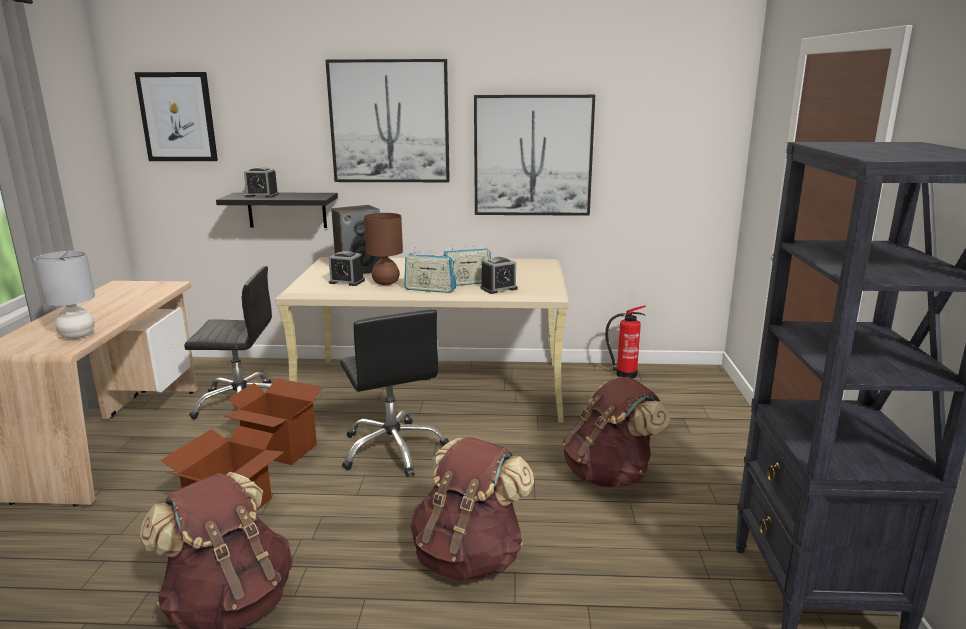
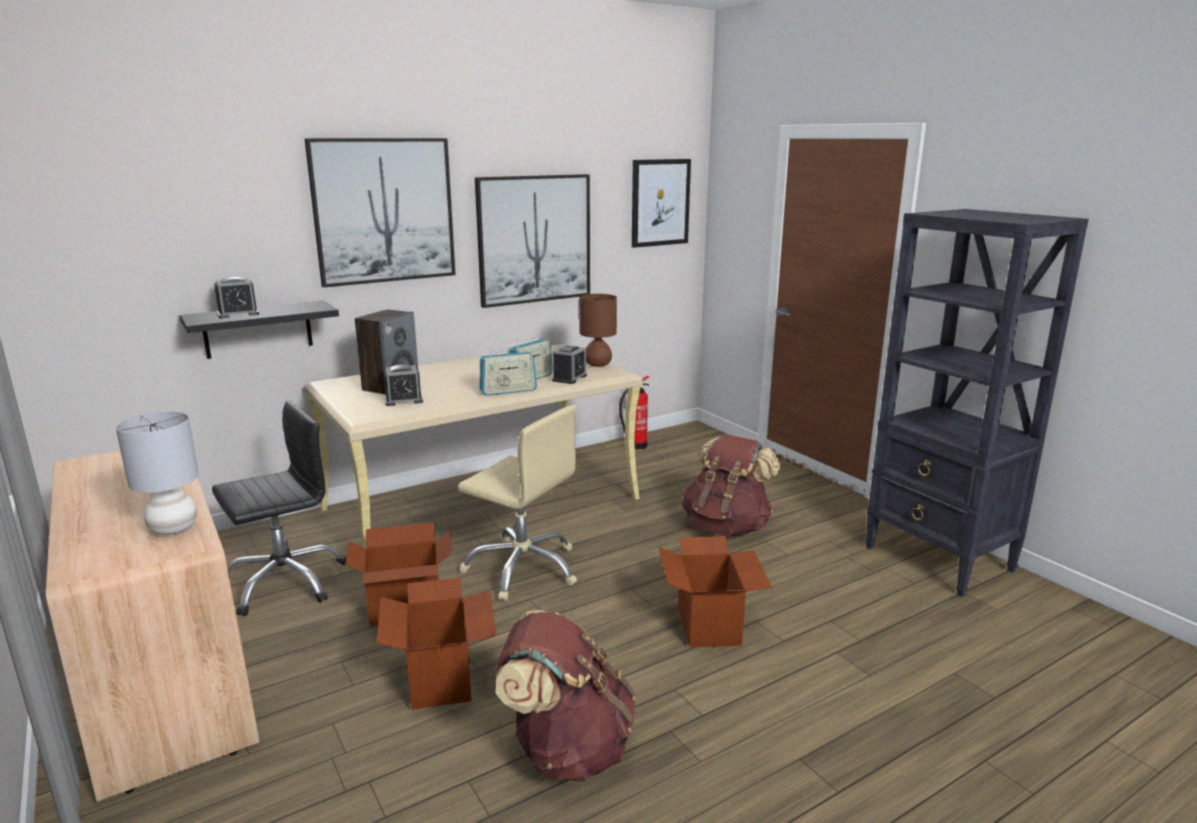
camera: 35 degrees left, 0 degrees up
picture [134,72,218,161] -> picture moved to [632,159,691,248]
black office chair [340,309,449,477] -> beige office chair [458,405,577,601]
brown table lamp [364,213,403,285] -> brown table lamp moved to [579,294,617,367]
brown backpack [411,437,534,582] -> cardboard box [659,536,772,647]

